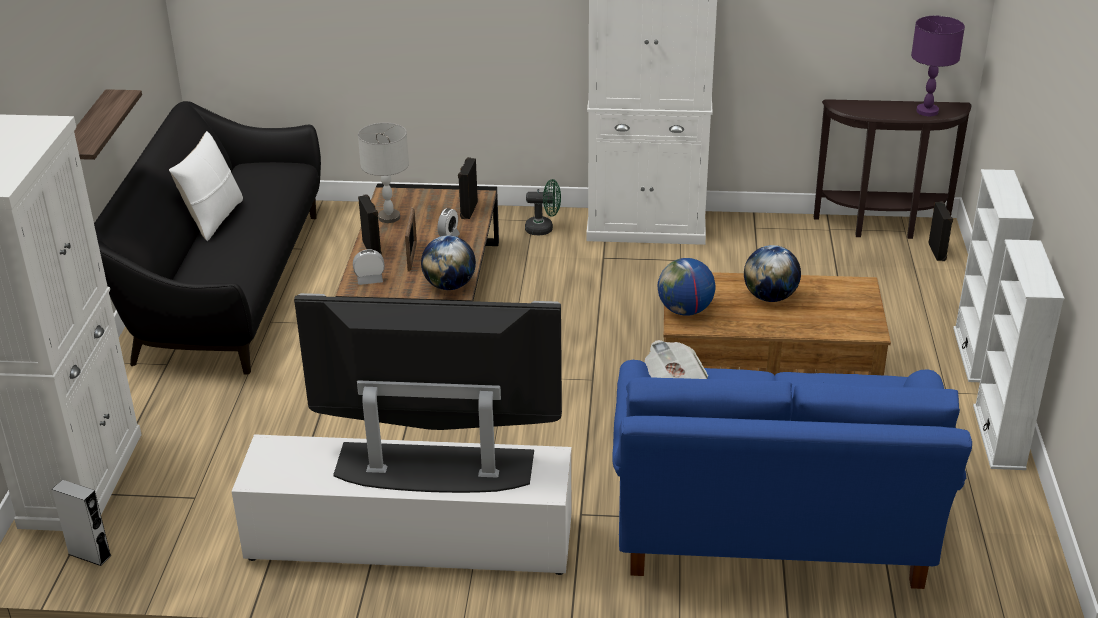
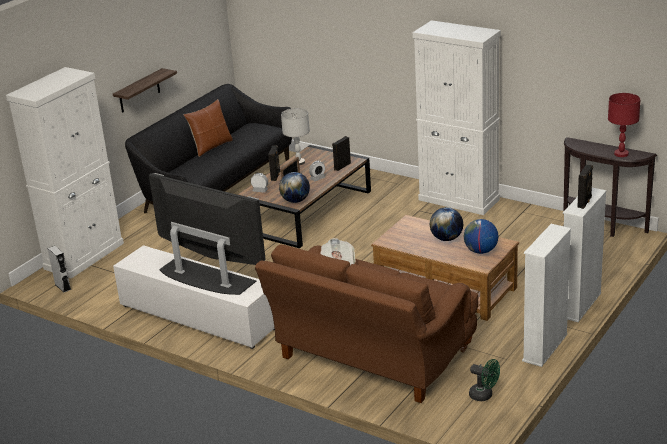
camera: 30 degrees right, 5 degrees down
white pillow [169,131,243,241] -> brown pillow [184,99,233,157]
green fan [525,179,561,235] -> green fan moved to [469,359,500,401]
blue sofa [612,360,972,589] -> brown sofa [255,245,478,403]
globe [658,258,716,316] -> globe moved to [464,219,498,254]
purple table lamp [911,16,965,116] -> red table lamp [608,93,641,157]
black speaker [929,201,953,261] -> black speaker moved to [577,165,593,209]

